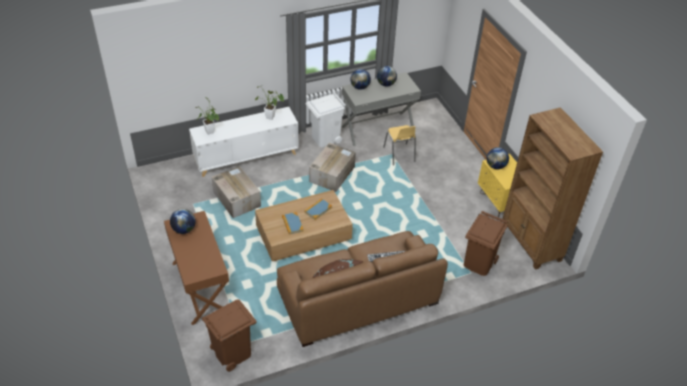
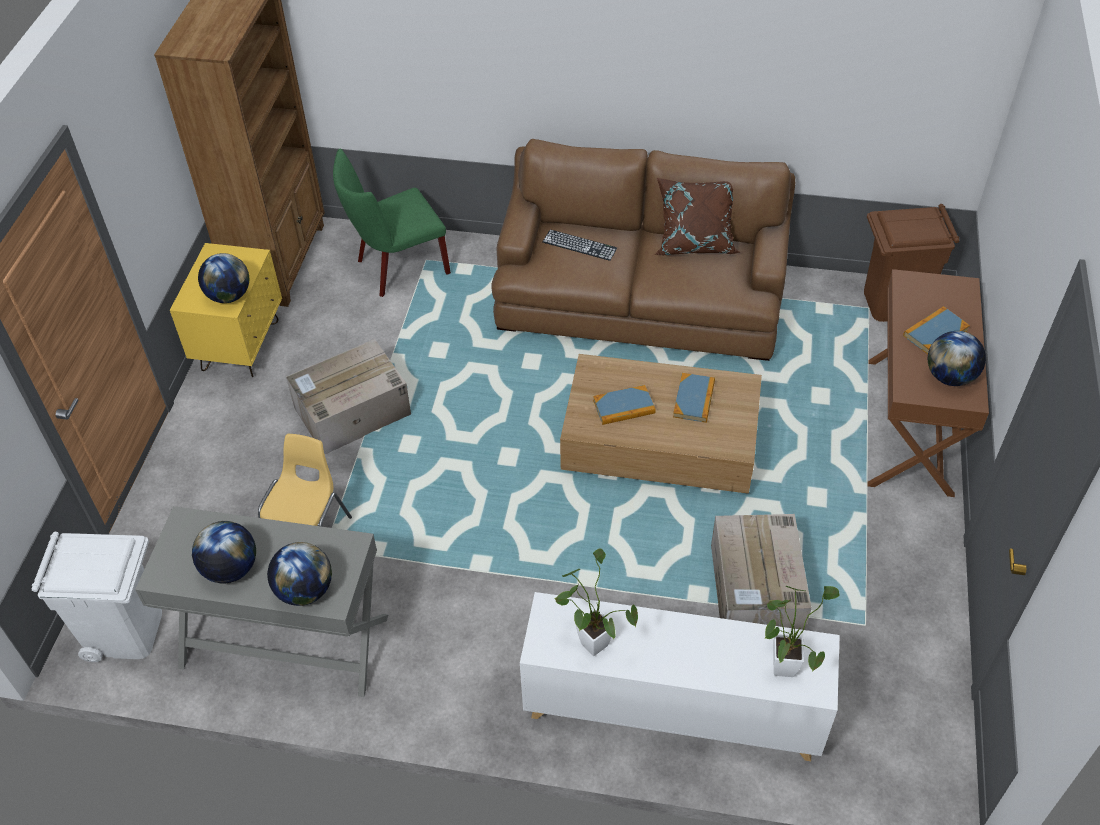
camera: 145 degrees left, 5 degrees up
white trash can [306,92,346,147] -> white trash can moved to [32,532,162,662]
cardboard box [309,143,356,192] -> cardboard box moved to [286,339,411,454]
brown trash can [464,211,508,276] -> green chair [333,148,451,297]
none -> book [903,306,970,354]

